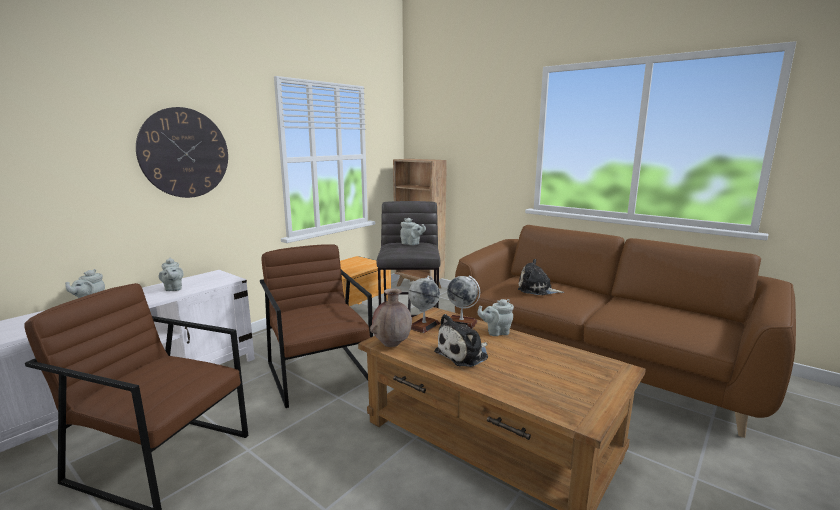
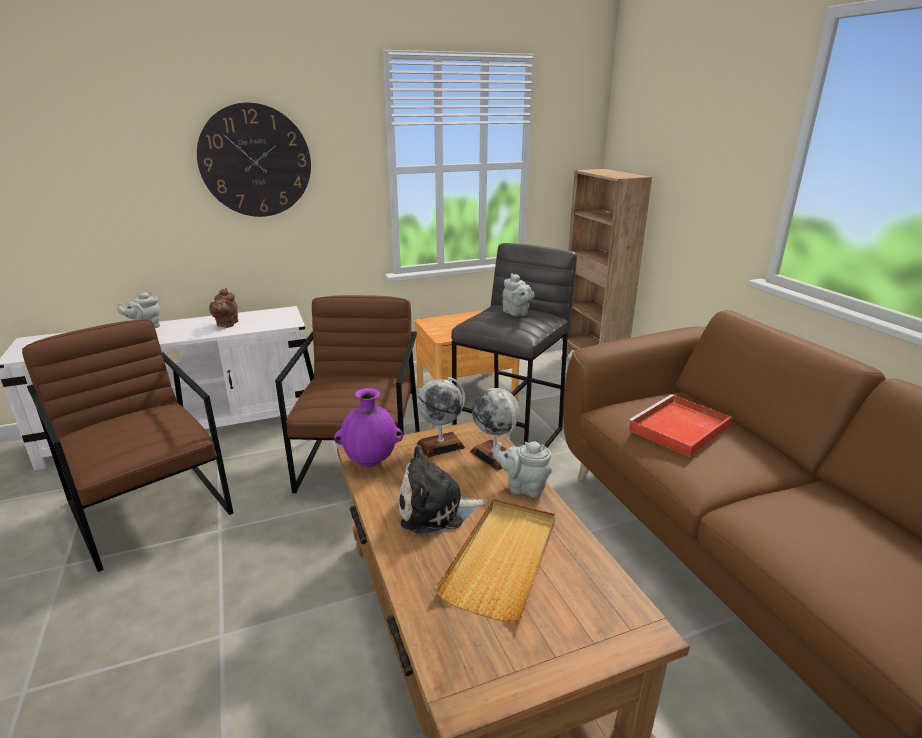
camera: 30 degrees right, 10 degrees up
grey teapot [159,258,183,291] -> brown teapot [209,288,238,328]
brown vase [370,288,412,347] -> purple vase [334,388,403,467]
plush toy [518,259,564,295] -> red tray [627,394,732,457]
none -> beige tray [434,499,555,621]

